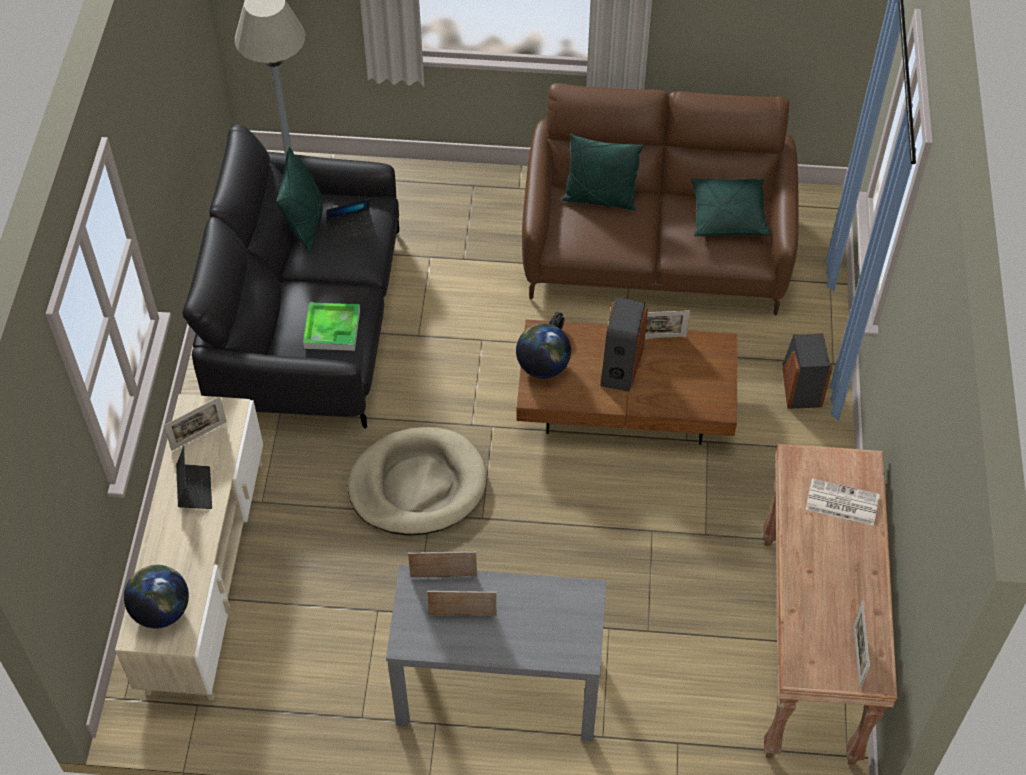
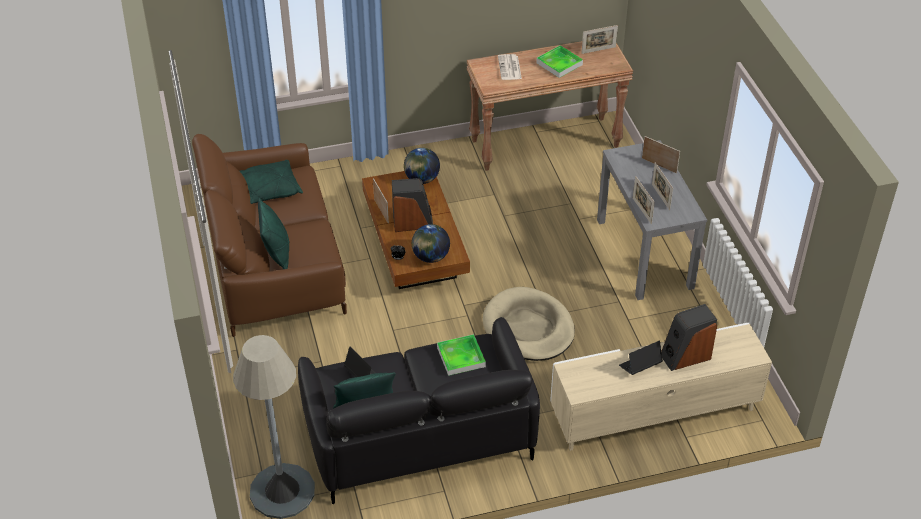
camera: 110 degrees left, 10 degrees down
globe [124,565,189,629] -> globe moved to [404,148,440,184]
picture frame [164,396,226,451] -> picture frame moved to [642,136,680,174]
speaker [782,334,832,409] -> speaker moved to [661,304,717,371]
none -> tray [536,45,583,78]

